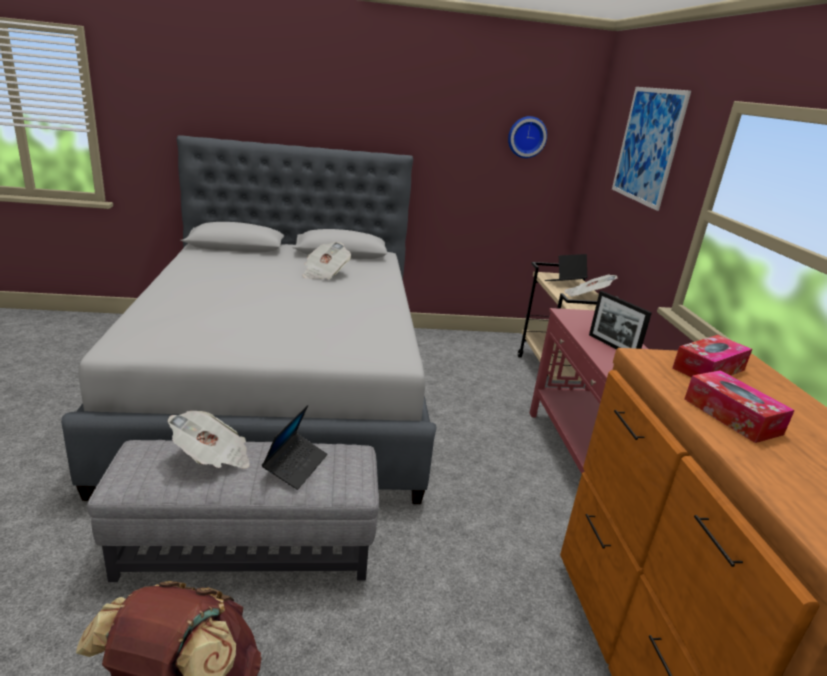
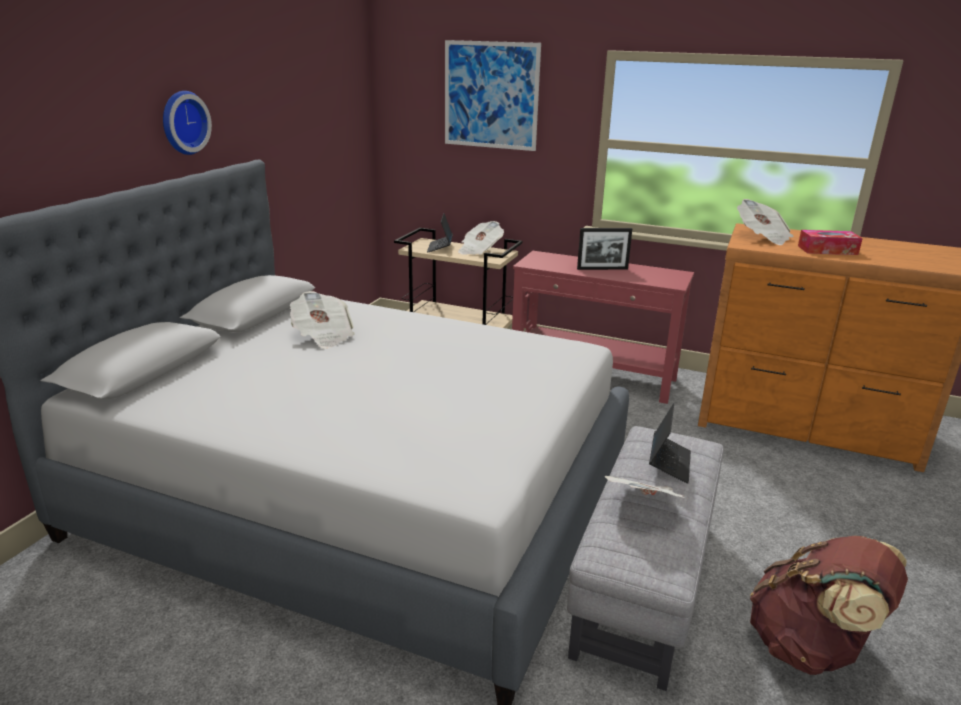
camera: 60 degrees left, 0 degrees up
laptop [262,405,327,490] -> laptop turned 60 degrees clockwise [649,403,691,484]
wall clock [508,116,547,158] -> wall clock moved to [163,91,212,155]
tissue box [673,335,752,378] -> newspaper [737,199,793,245]

